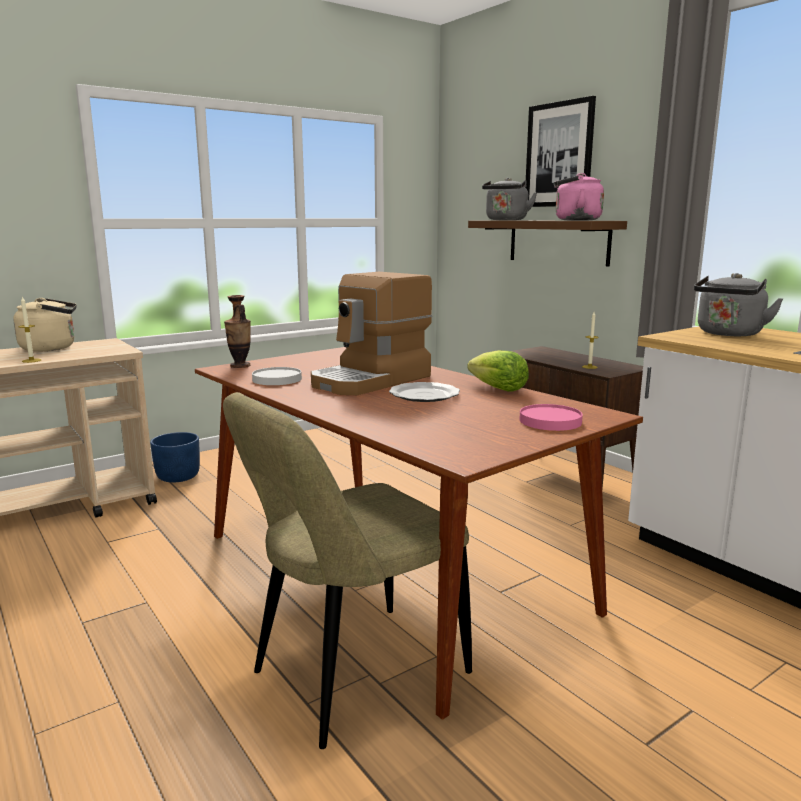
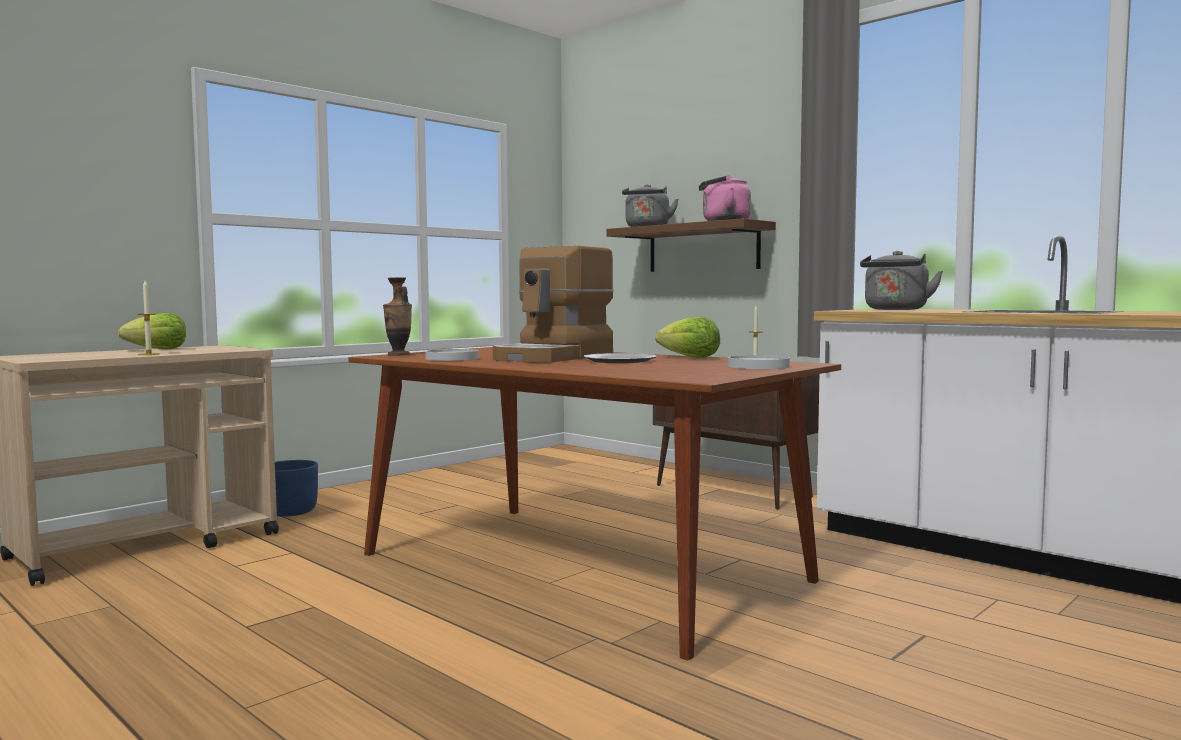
camera: 10 degrees left, 10 degrees down
beige kettle [13,298,77,351] -> lettuce [118,313,186,349]
beige chair [223,392,472,749] -> none
pink plate [519,404,583,431] -> white plate [728,355,790,369]
picture [525,96,596,207] -> none

